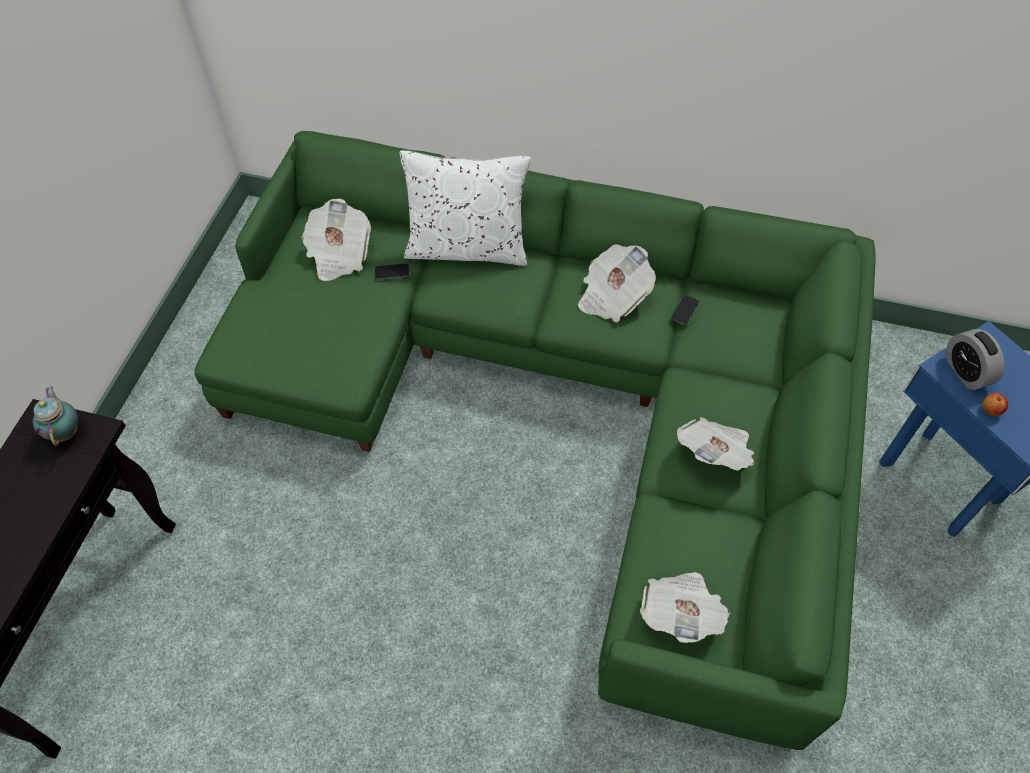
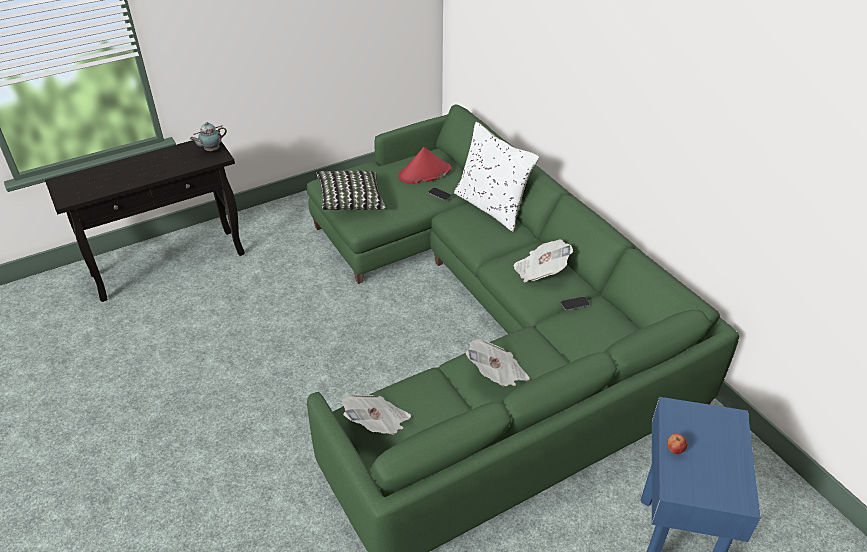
camera: 45 degrees right, 15 degrees down
teapot [33,386,78,446] -> teapot turned 150 degrees counterclockwise [190,122,227,151]
newspaper [302,199,371,281] -> red hat [398,147,451,184]
alarm clock [946,329,1004,390] -> none
none -> pillow [316,170,386,210]

